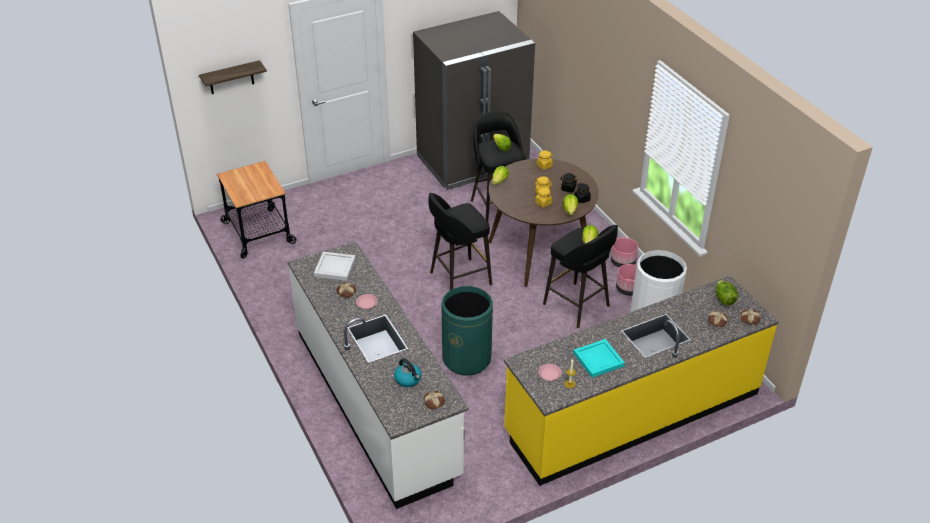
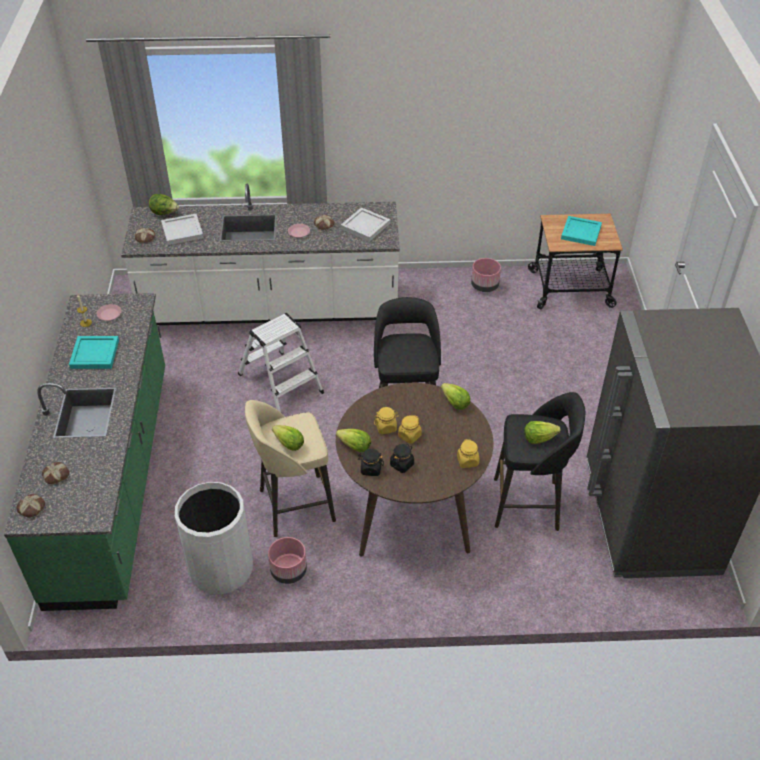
camera: 115 degrees right, 5 degrees up
shelf [199,60,267,94] -> none
kettle [394,358,421,387] -> white tray [161,214,204,245]
green trash can [441,286,493,375] -> white step ladder [238,313,324,412]
yellow counter [504,276,779,486] -> green counter [4,293,165,611]
black stool [543,225,618,328] -> beige stool [245,400,336,537]
pink planter [611,238,638,268] -> pink planter moved to [471,258,501,292]
lettuce [716,280,738,305] -> lettuce moved to [149,194,179,215]
none -> turquoise tray [561,216,602,246]

